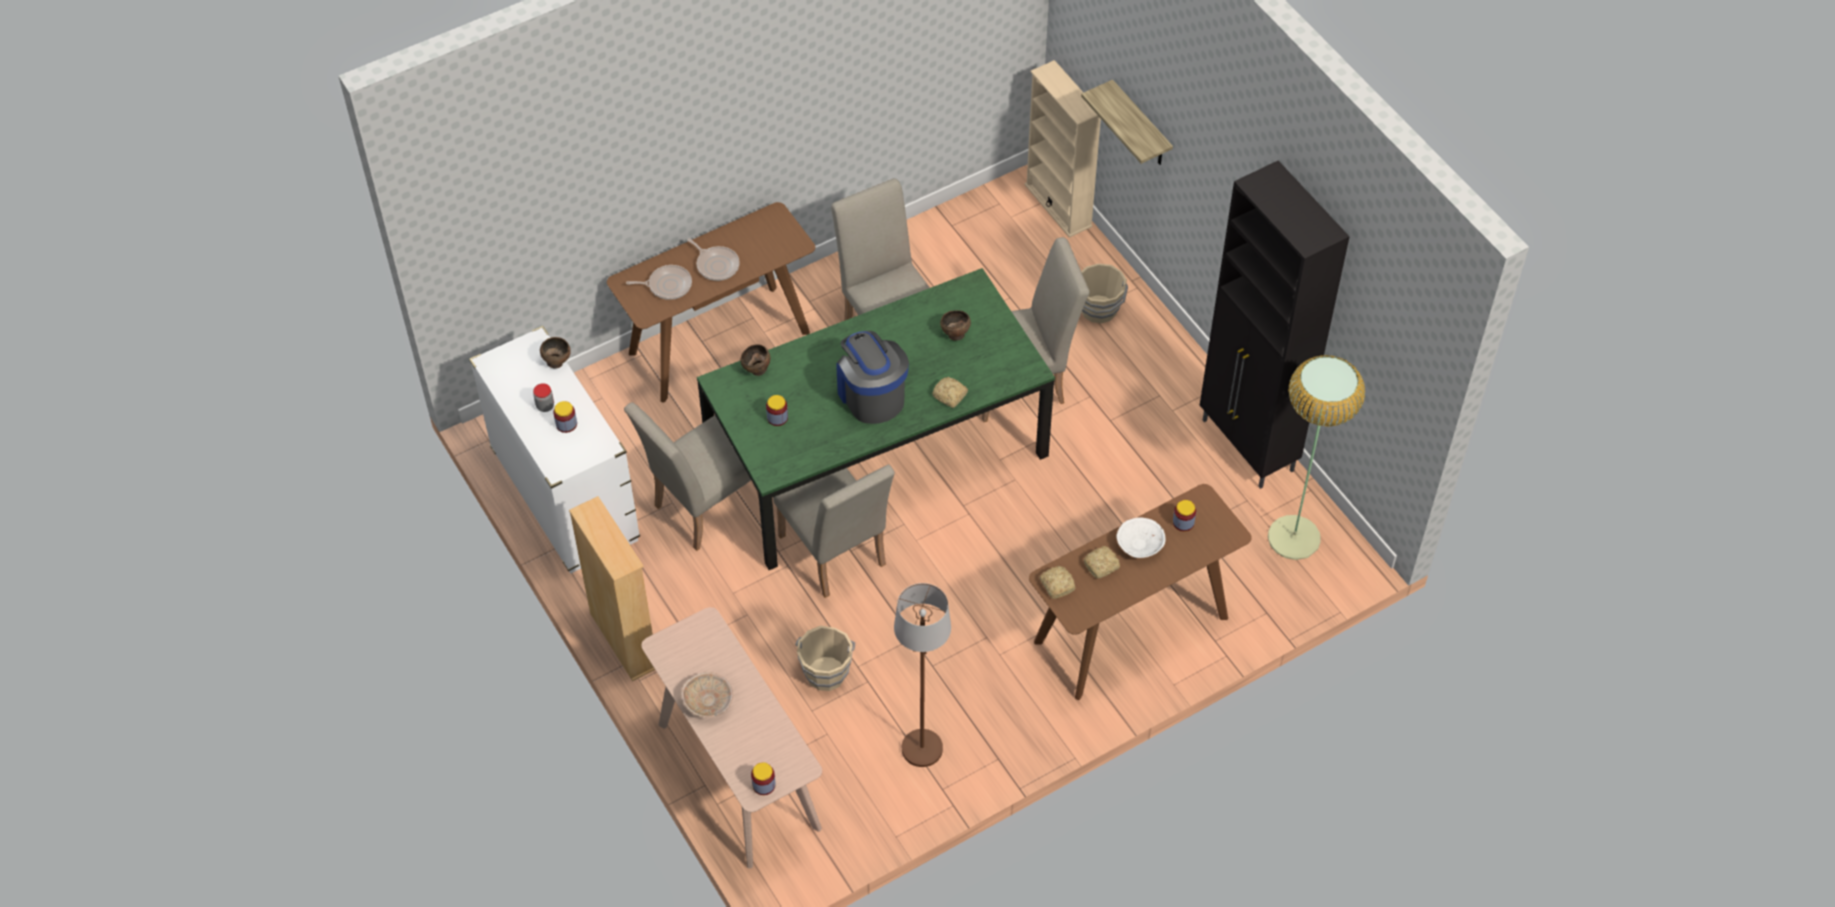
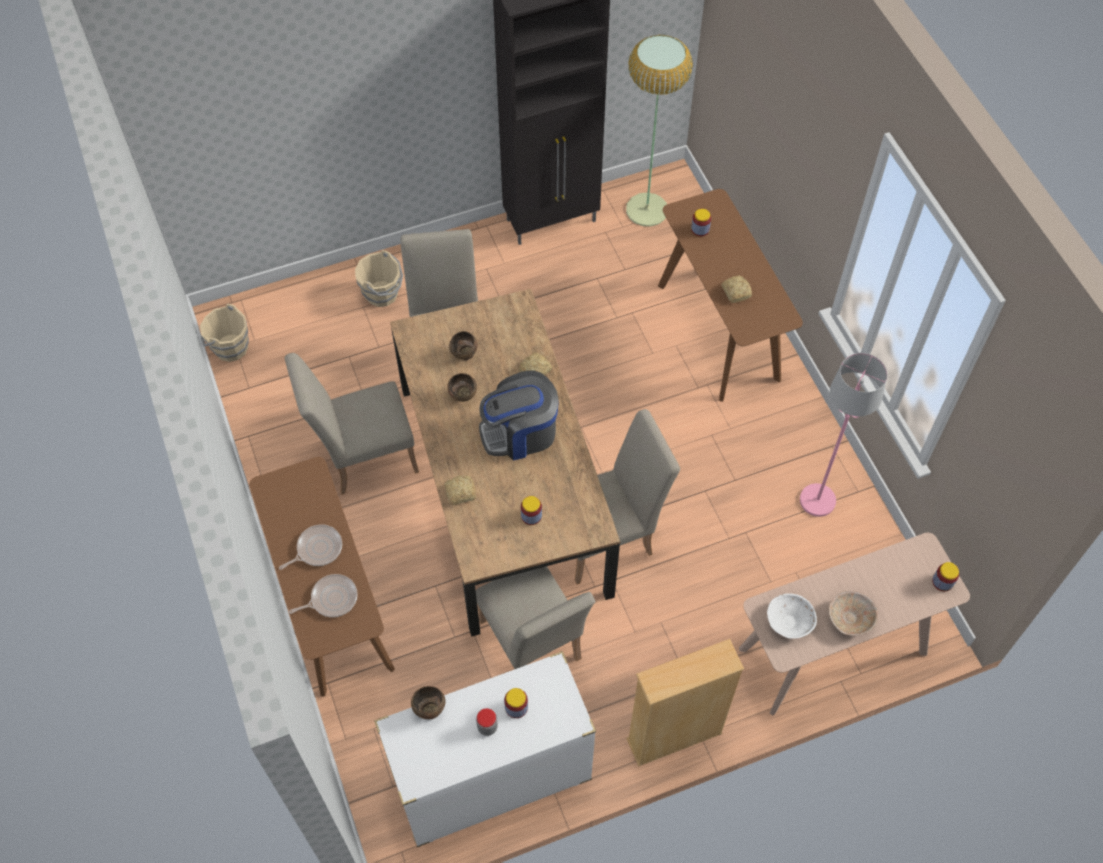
camera: 80 degrees left, 5 degrees up
frying pan [626,265,692,300] -> frying pan turned 60 degrees clockwise [289,574,358,617]
green dining table [697,268,1055,570] -> brown dining table [390,289,621,637]
brown bowl [740,344,770,376] -> brown bowl moved to [447,373,477,402]
beige bucket [795,626,855,691] -> beige bucket moved to [200,304,249,362]
brown floor lamp [894,583,951,767] -> pink floor lamp [800,353,887,517]
beige bookcase [1024,60,1101,238] -> none
bread [1039,566,1075,599] -> bread moved to [445,476,476,505]
shelf [1081,80,1173,165] -> none
white bowl [1117,517,1165,558] -> white bowl moved to [767,593,817,639]

